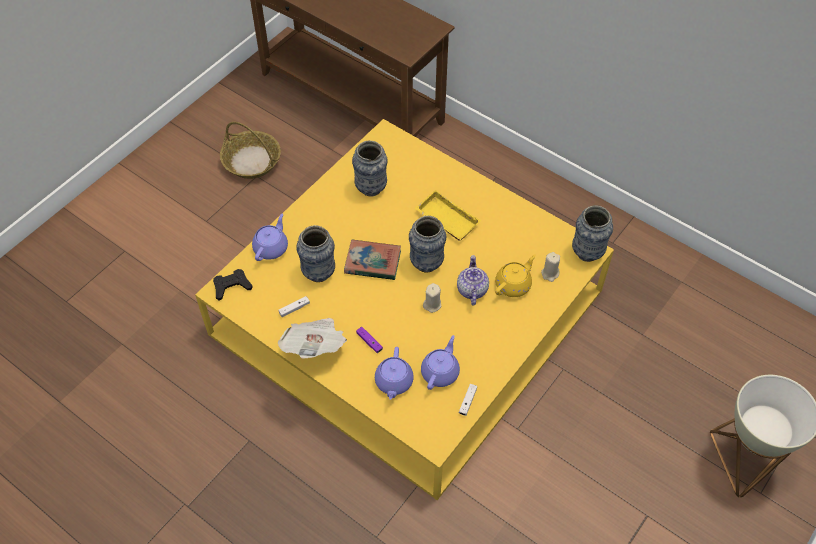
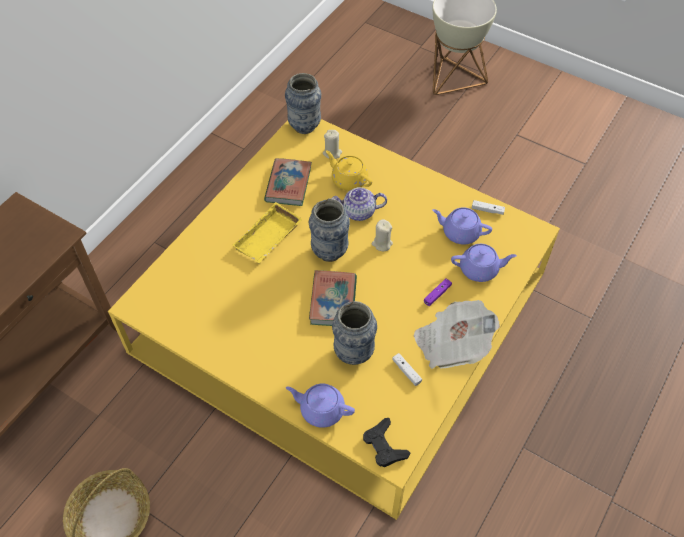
camera: 95 degrees left, 0 degrees up
vase [352,141,388,196] -> none
none -> book [264,158,312,206]

